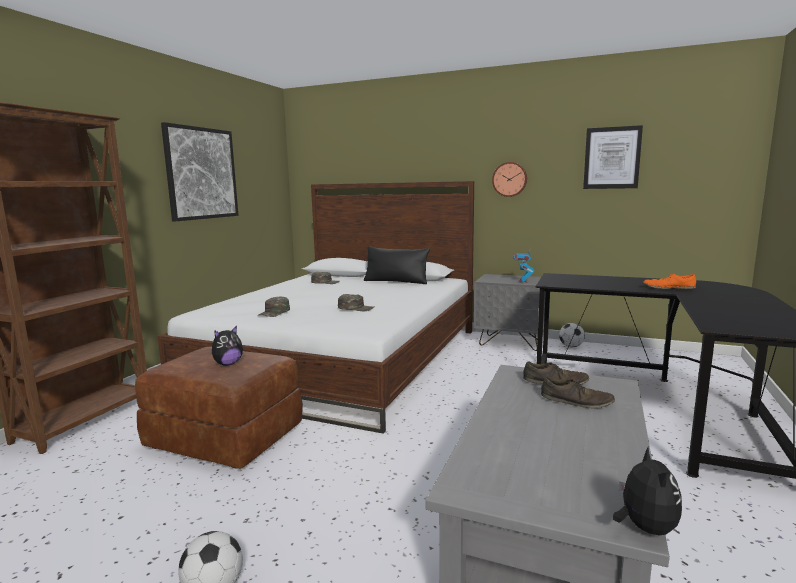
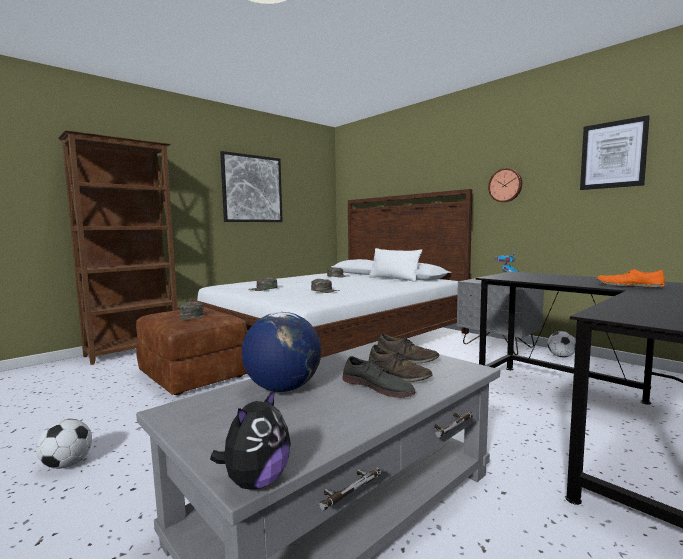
camera: 25 degrees right, 5 degrees down
plush toy [212,326,243,366] -> green cap [180,301,204,320]
black pillow [364,246,430,284] -> white pillow [369,248,422,282]
none -> globe [242,312,321,392]
none -> grey shoe [342,356,415,398]

